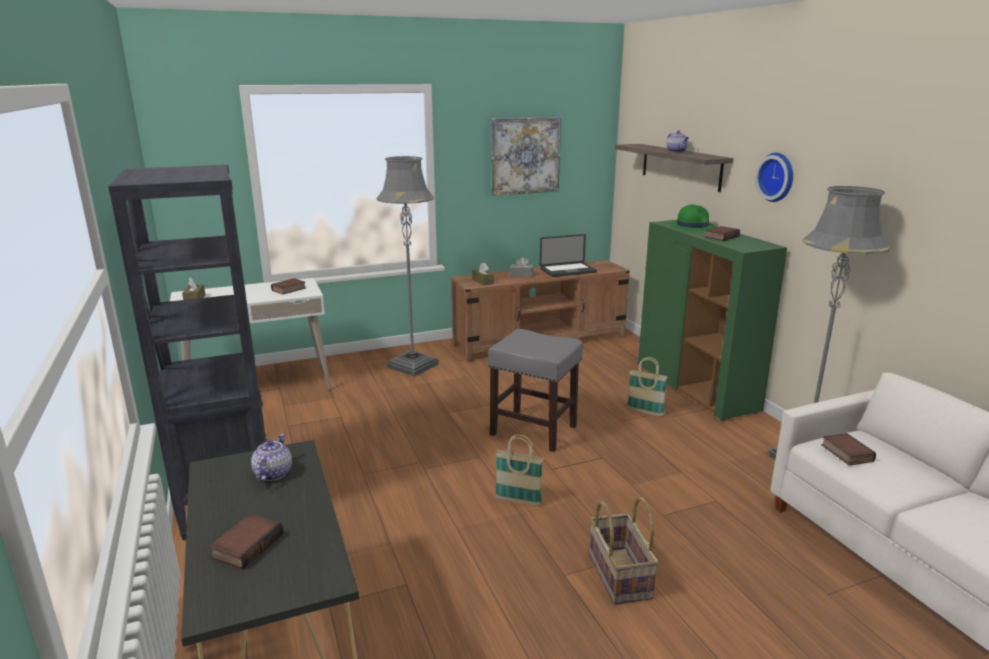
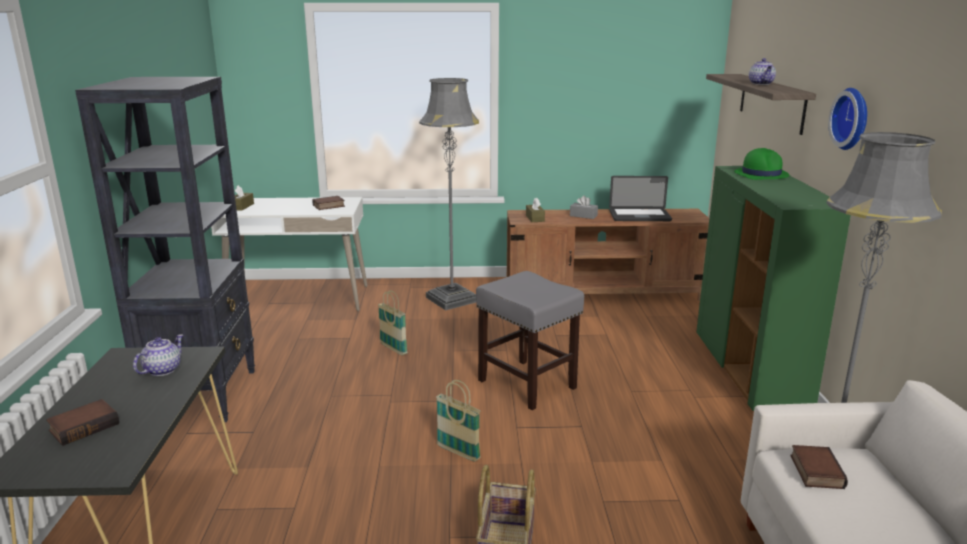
camera: 20 degrees right, 0 degrees up
picture [491,117,561,196] -> none
basket [627,357,668,416] -> basket moved to [378,291,408,355]
book [705,226,740,241] -> none

